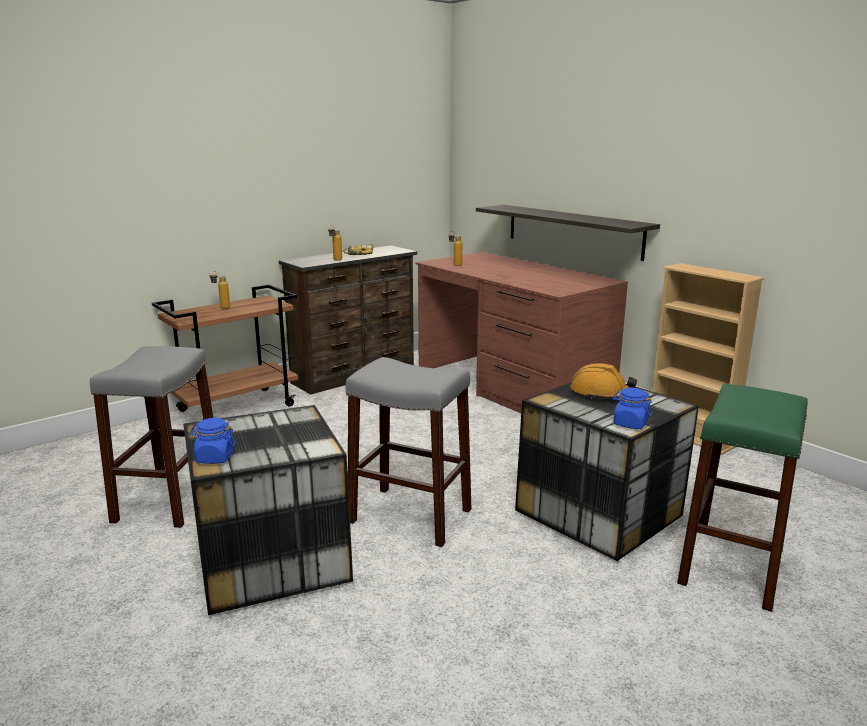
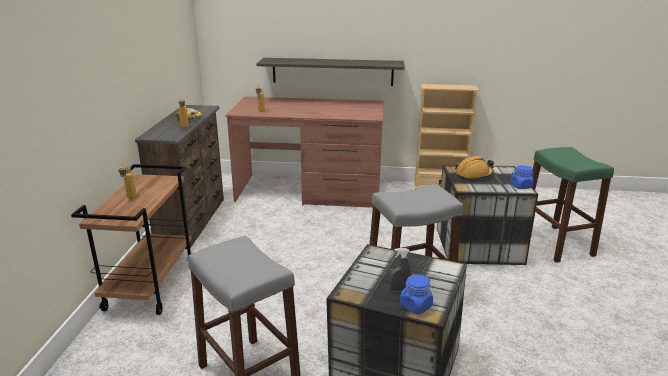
camera: 45 degrees left, 5 degrees up
none -> grey spray bottle [390,248,412,291]

